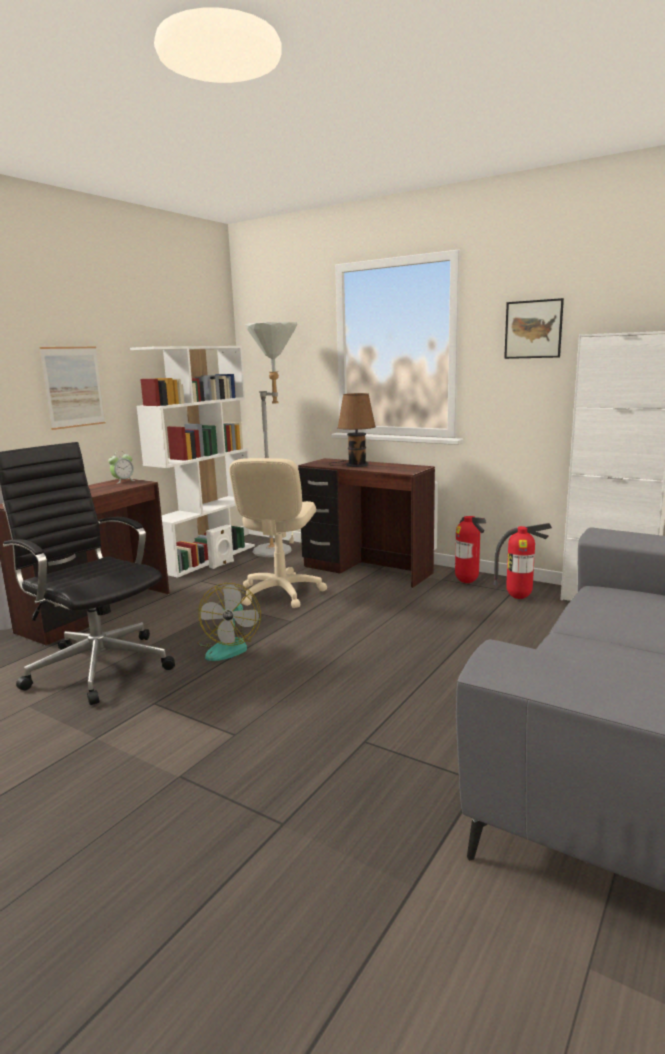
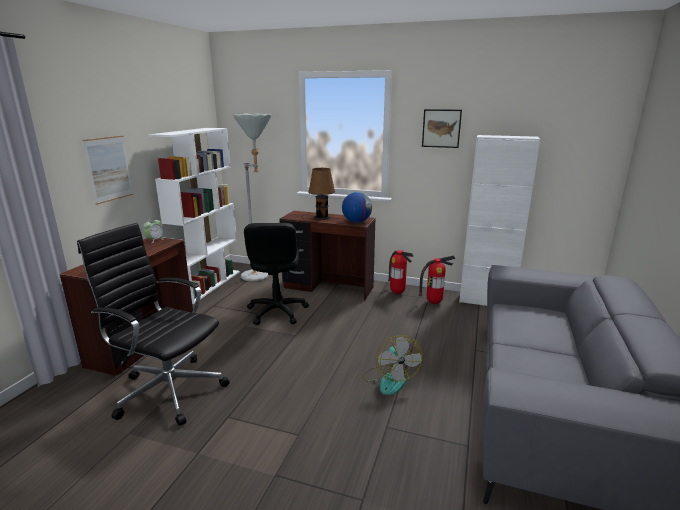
camera: 15 degrees left, 5 degrees up
fan [197,583,261,661] -> fan moved to [362,335,422,395]
white speaker [206,525,234,569] -> none
beige office chair [229,458,327,608] -> black office chair [244,223,309,325]
none -> globe [342,192,372,223]

